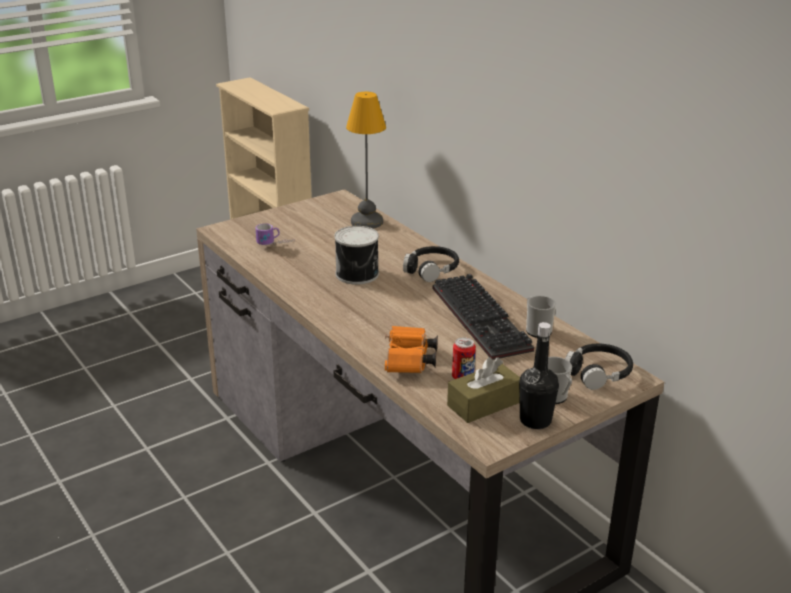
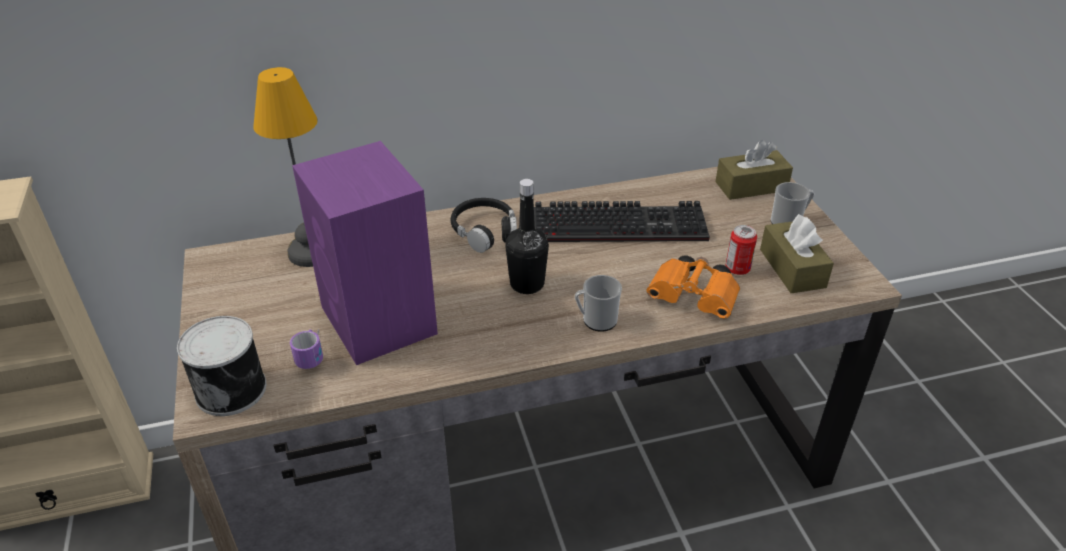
camera: 70 degrees left, 10 degrees up
can [335,226,379,285] -> can moved to [177,316,266,416]
black bottle [519,322,559,429] -> black bottle moved to [505,179,549,294]
mug [526,296,556,338] -> mug moved to [575,275,622,332]
black headphones [565,344,633,390] -> brown tissue box [715,140,793,200]
none -> purple speaker [292,141,438,365]

